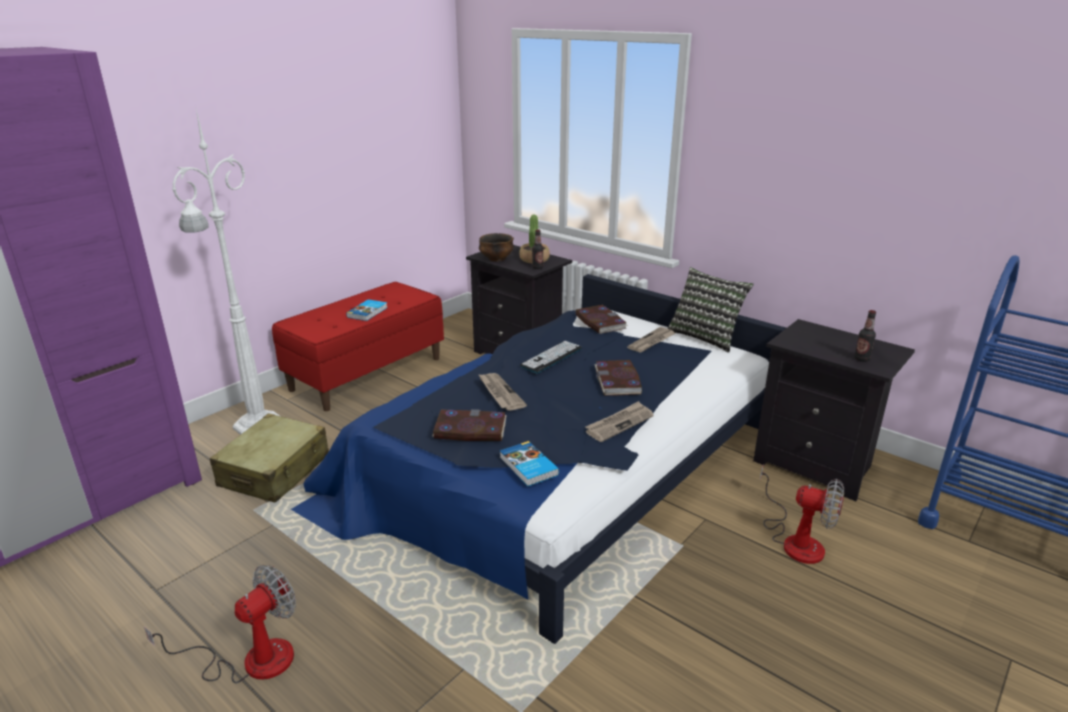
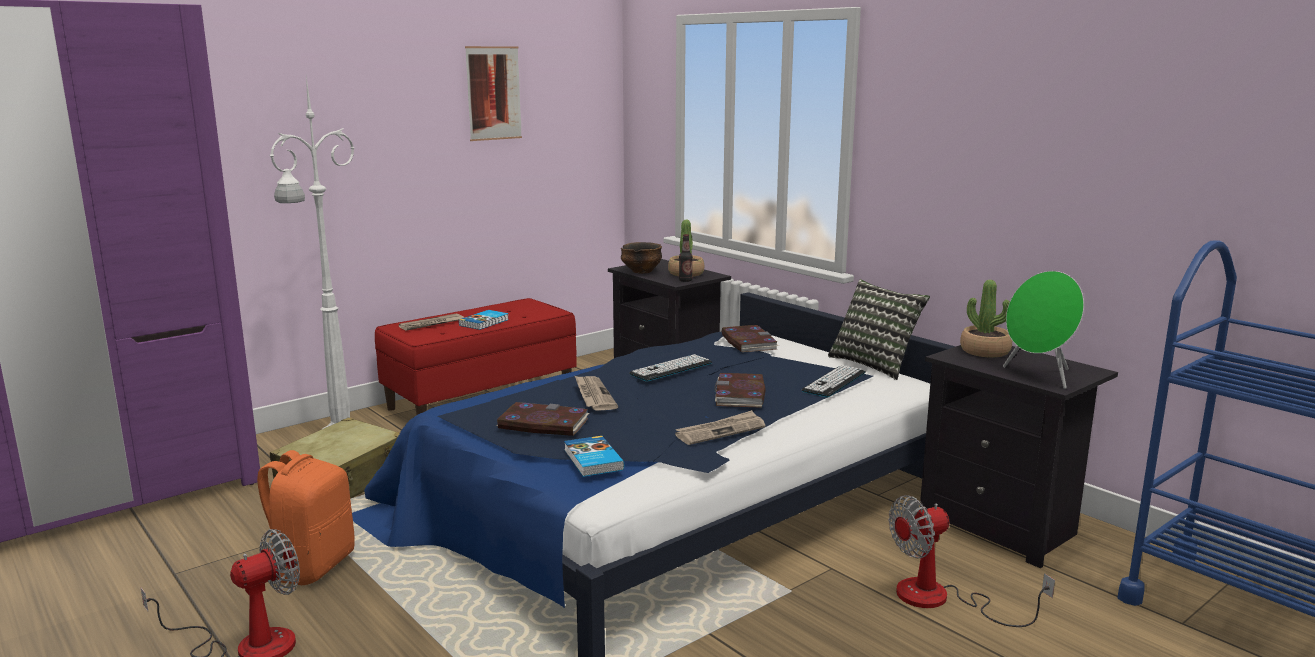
camera: 10 degrees right, 10 degrees down
newspaper [627,327,676,353] -> newspaper moved to [399,314,464,331]
fan [760,464,844,564] -> fan turned 120 degrees clockwise [888,495,1055,627]
bottle [854,310,876,362] -> green speaker [1003,271,1084,389]
none -> orange backpack [257,450,355,585]
none -> picture [465,46,522,141]
none -> keyboard [802,365,866,397]
none -> potted plant [960,280,1012,358]

